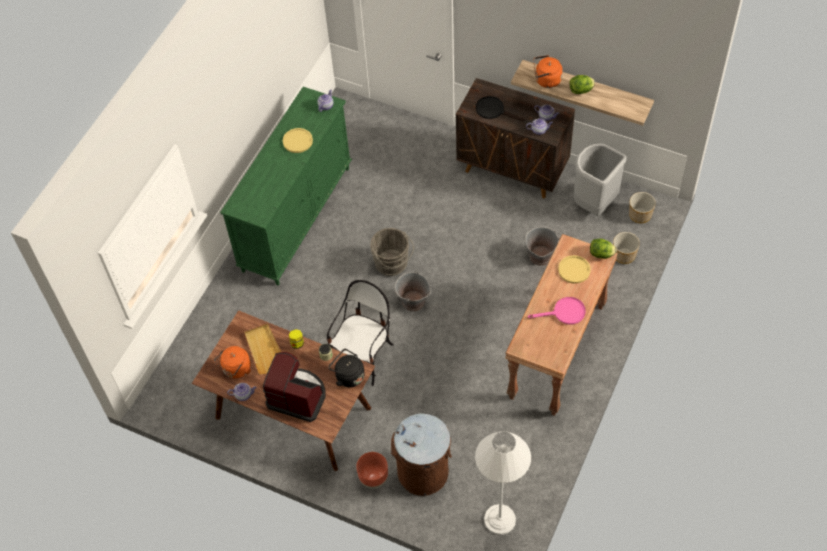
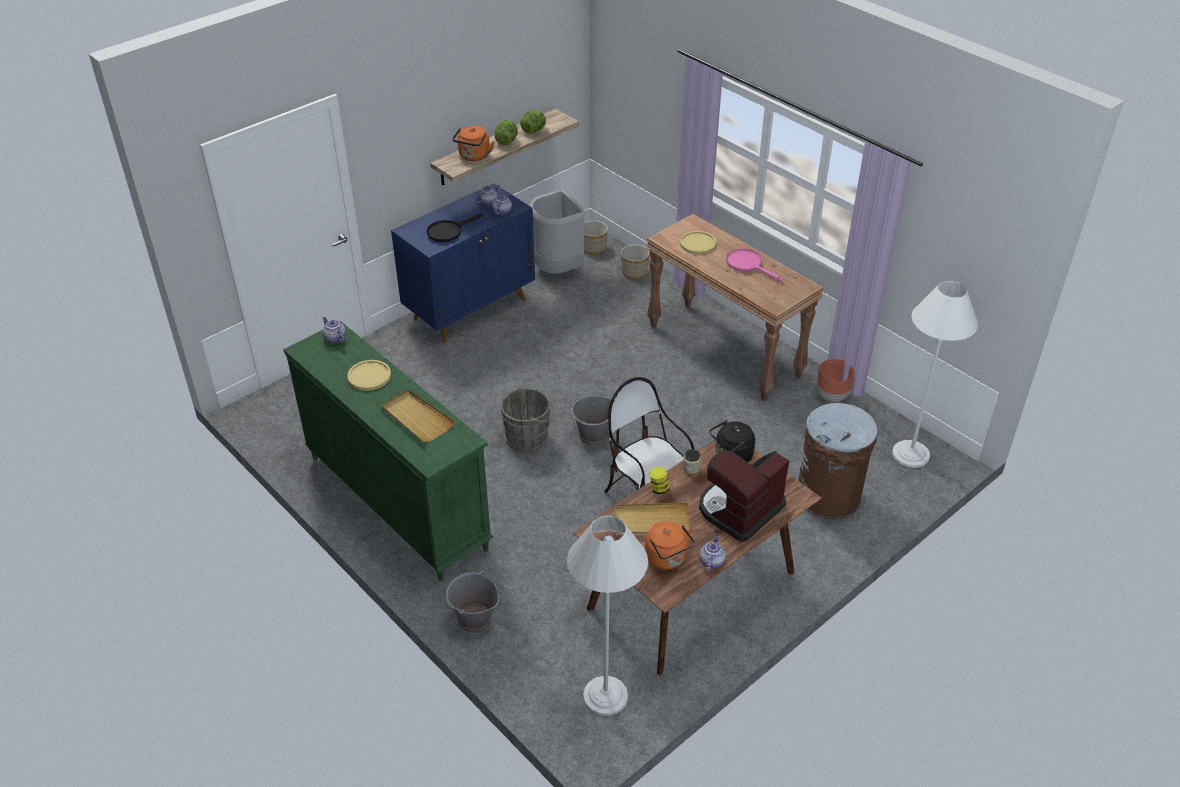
camera: 70 degrees left, 15 degrees down
brown planter [356,452,388,489] -> brown planter moved to [817,359,855,402]
brown cabinet [456,78,575,198] -> blue cabinet [391,183,535,343]
grey bucket [524,227,560,266] -> grey bucket moved to [446,570,499,633]
pink frying pan [528,297,586,324] -> pink frying pan turned 60 degrees counterclockwise [726,249,783,281]
lettuce [590,239,617,259] -> lettuce moved to [520,110,546,134]
none -> beige tray [381,389,455,442]
none -> white floor lamp [567,515,648,716]

